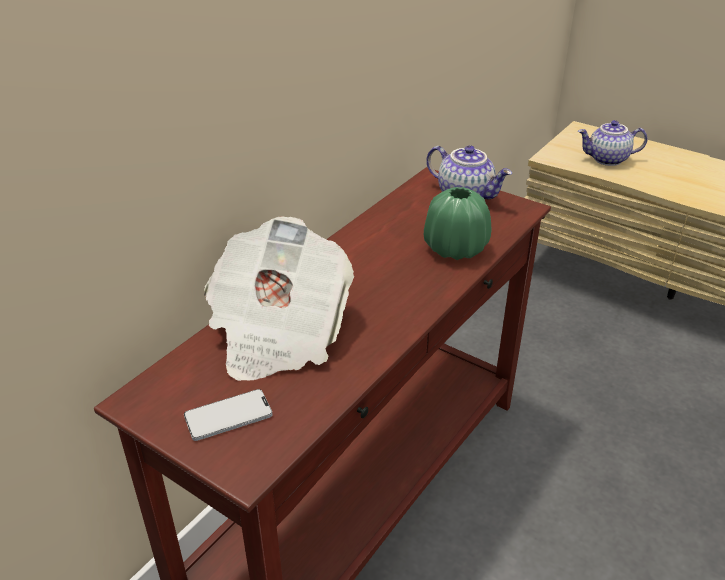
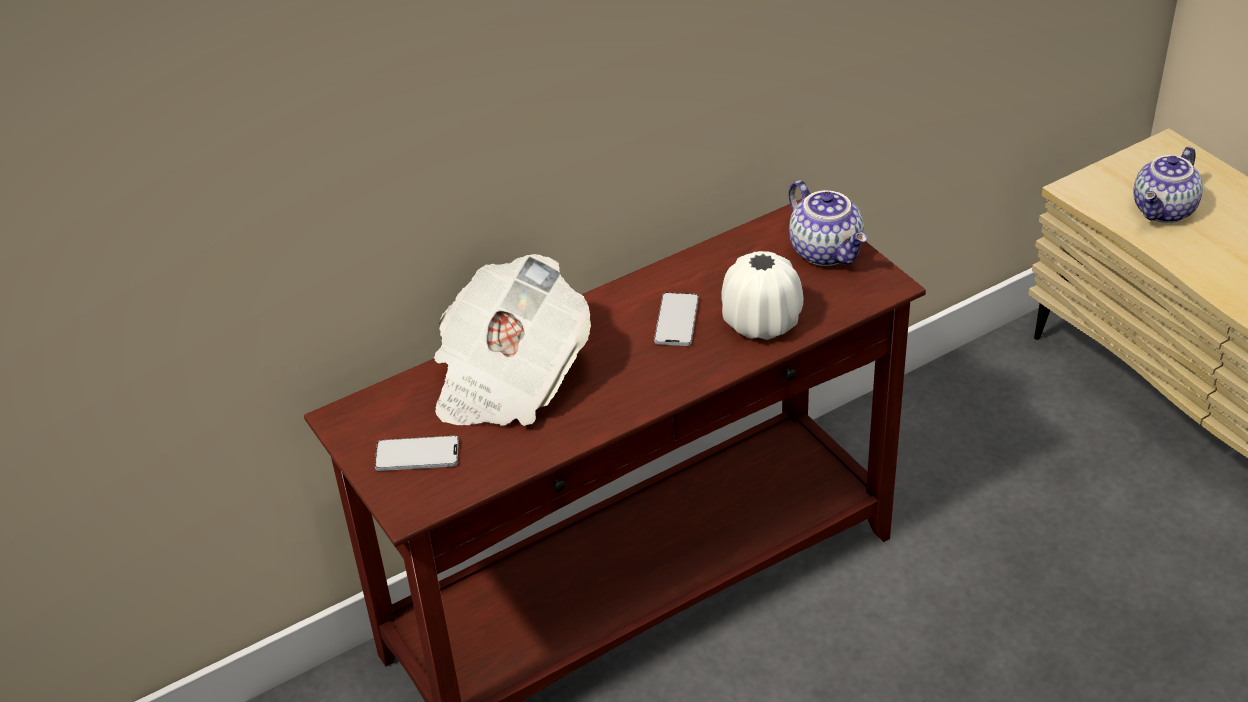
camera: 25 degrees right, 5 degrees up
green vase [424,187,491,260] -> white vase [721,251,803,340]
teapot [578,120,647,166] -> teapot turned 75 degrees counterclockwise [1133,146,1203,223]
none -> phone [654,292,699,346]

